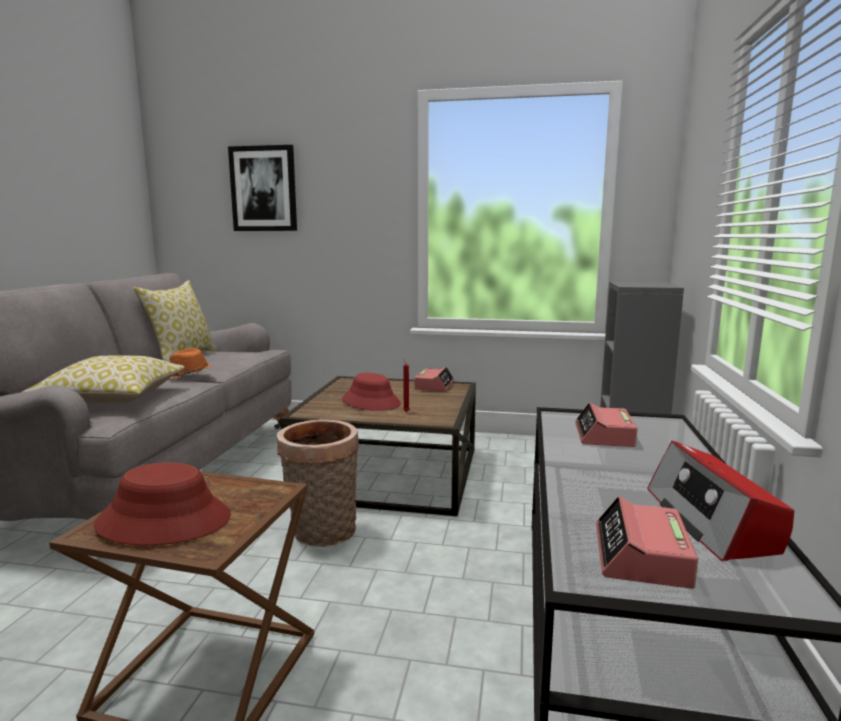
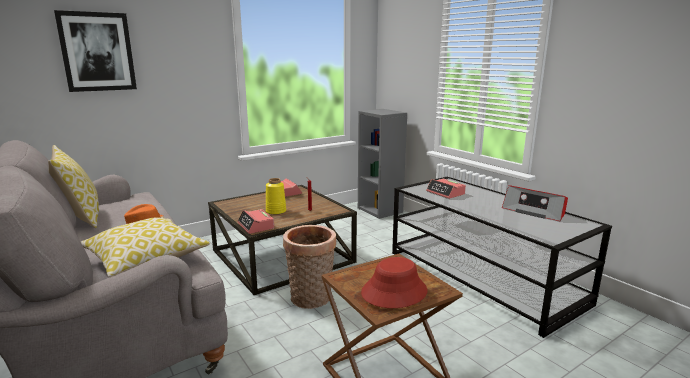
camera: 45 degrees left, 5 degrees up
red hat [342,373,401,411] -> yellow vase [266,178,286,215]
alarm clock [596,496,698,589] -> alarm clock moved to [238,209,274,234]

